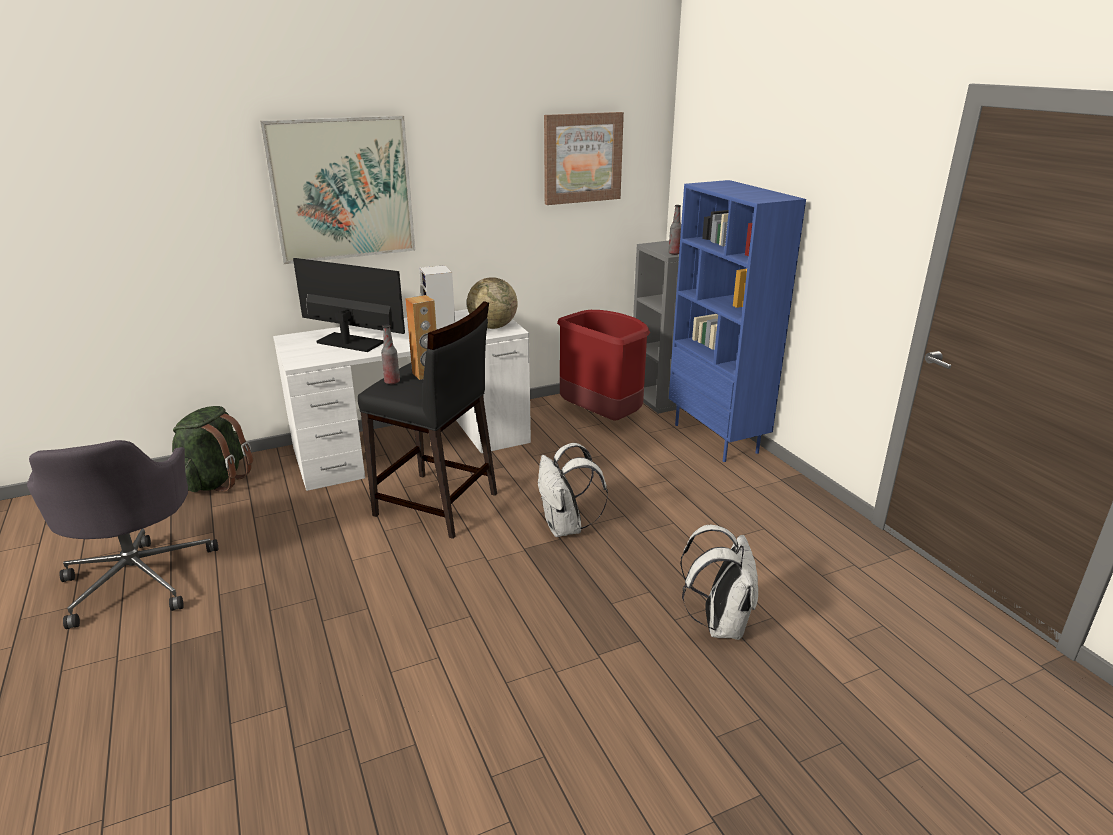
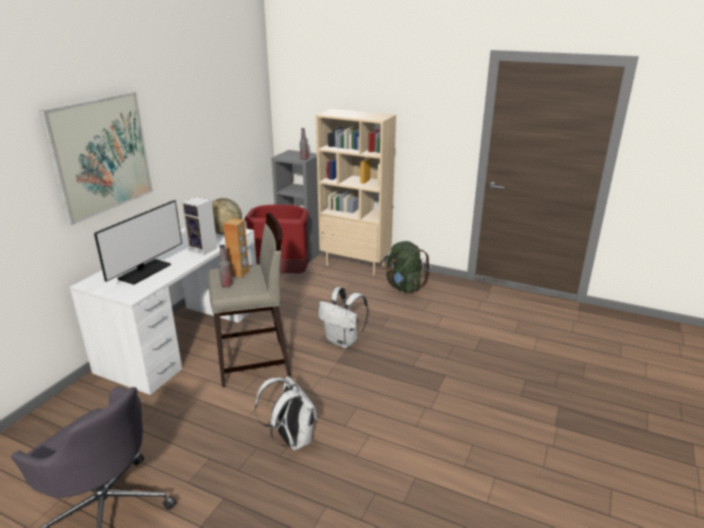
camera: 40 degrees left, 0 degrees up
green backpack [172,406,253,492] -> green backpack moved to [386,241,431,293]
monitor [293,258,405,352] -> monitor turned 135 degrees clockwise [94,200,182,285]
black stool [358,301,497,539] -> beige stool [208,213,291,387]
picture [544,112,624,205] -> none
blue bookcase [669,180,806,462] -> beige bookcase [316,109,396,276]
white backpack [680,525,758,640] -> white backpack moved to [255,376,318,451]

